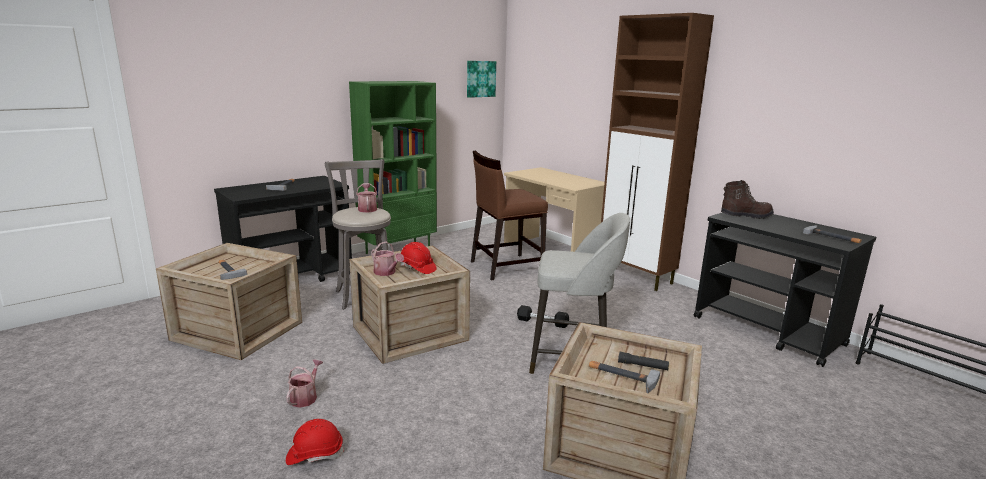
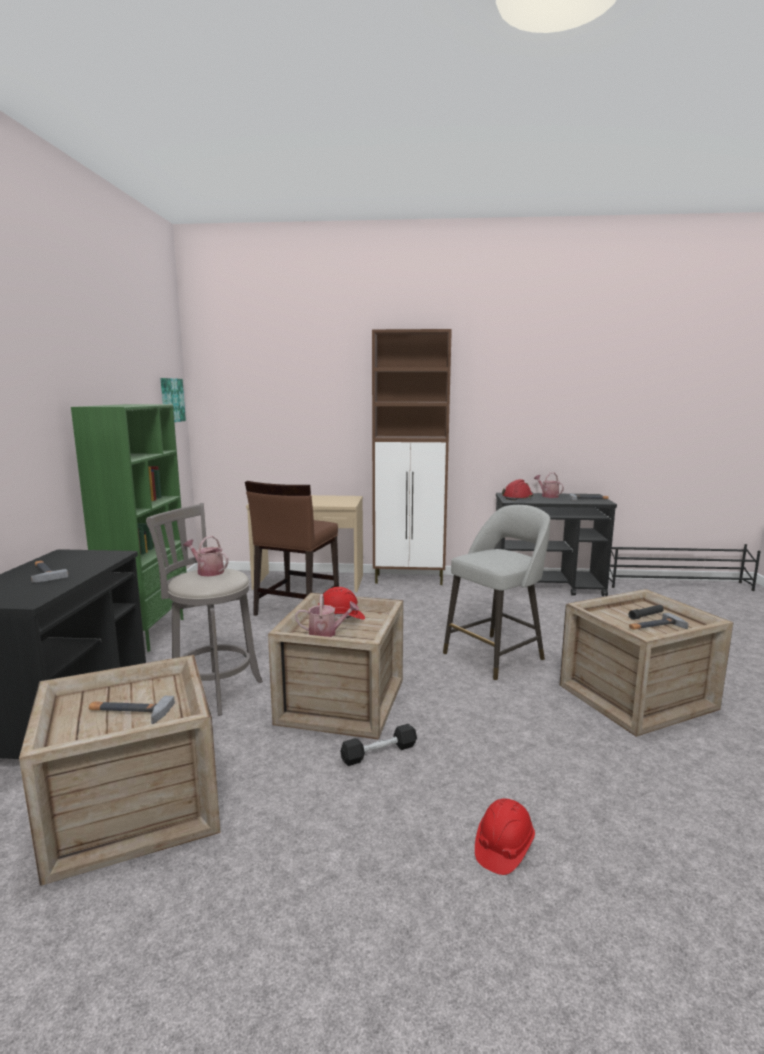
camera: 45 degrees left, 5 degrees down
watering can [286,359,323,408] -> watering can moved to [534,472,564,498]
black dumbbell [517,305,569,328] -> black dumbbell moved to [340,724,417,766]
brown boot [721,180,774,219] -> red hard hat [502,479,533,500]

